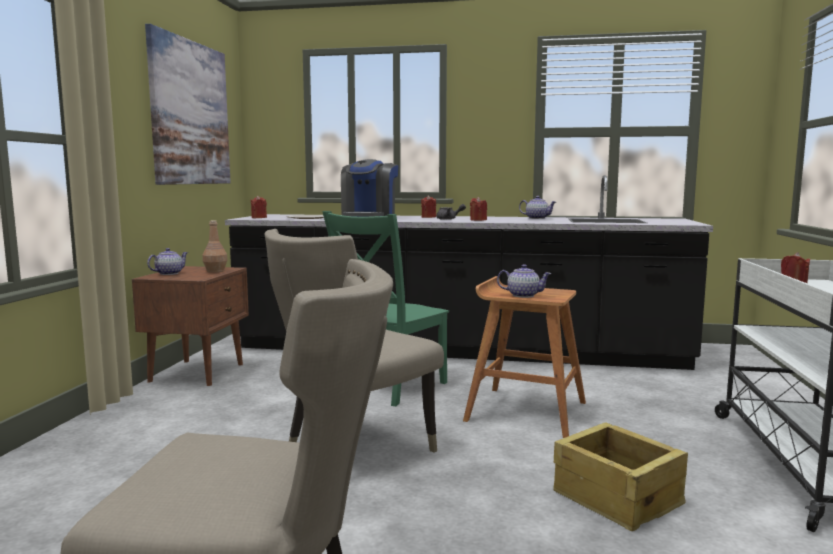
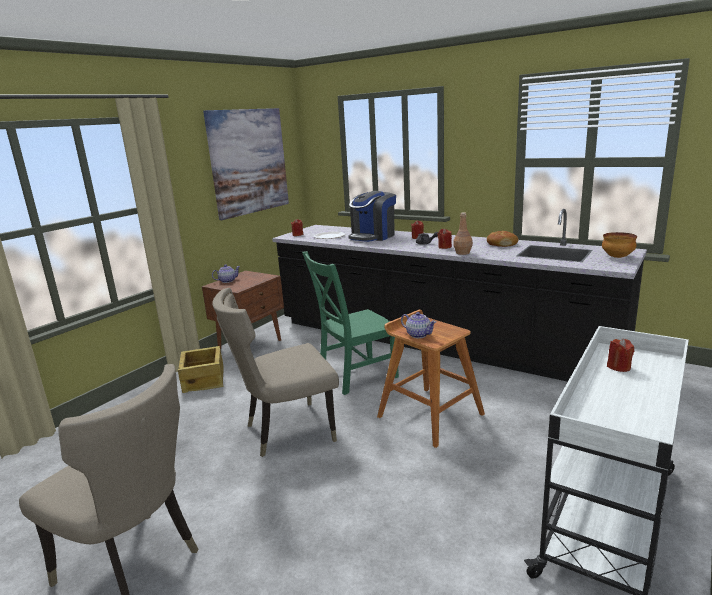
camera: 25 degrees right, 10 degrees up
brown bottle [203,221,228,273] -> brown bottle moved to [453,212,473,255]
teapot [519,196,556,219] -> bread [487,231,518,247]
crate [553,422,688,531] -> crate moved to [178,346,224,393]
none -> bowl [602,232,637,258]

